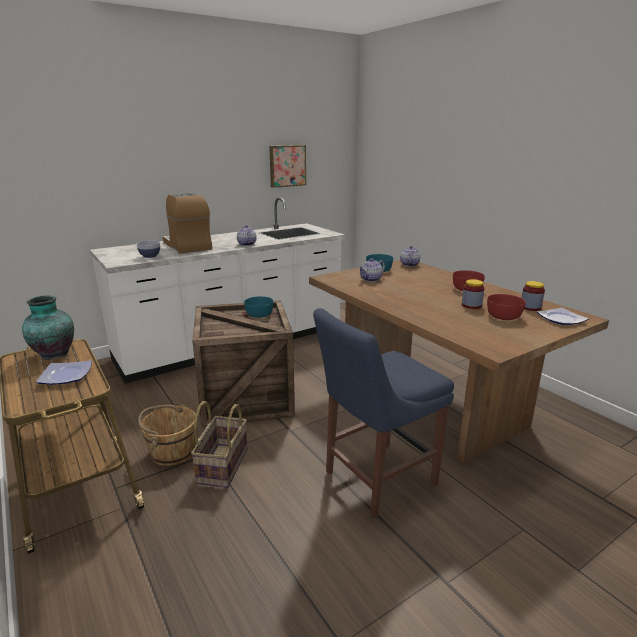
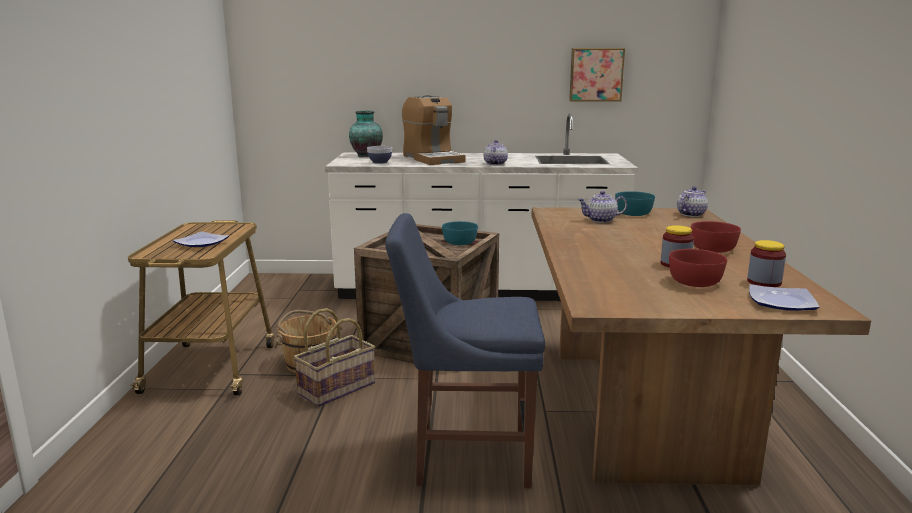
camera: 35 degrees right, 5 degrees down
vase [22,295,74,360] -> vase moved to [349,111,383,157]
coffee machine [163,193,212,253] -> coffee machine turned 150 degrees clockwise [402,95,465,165]

